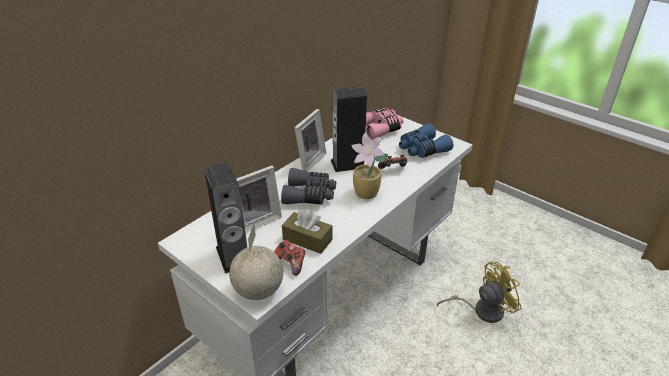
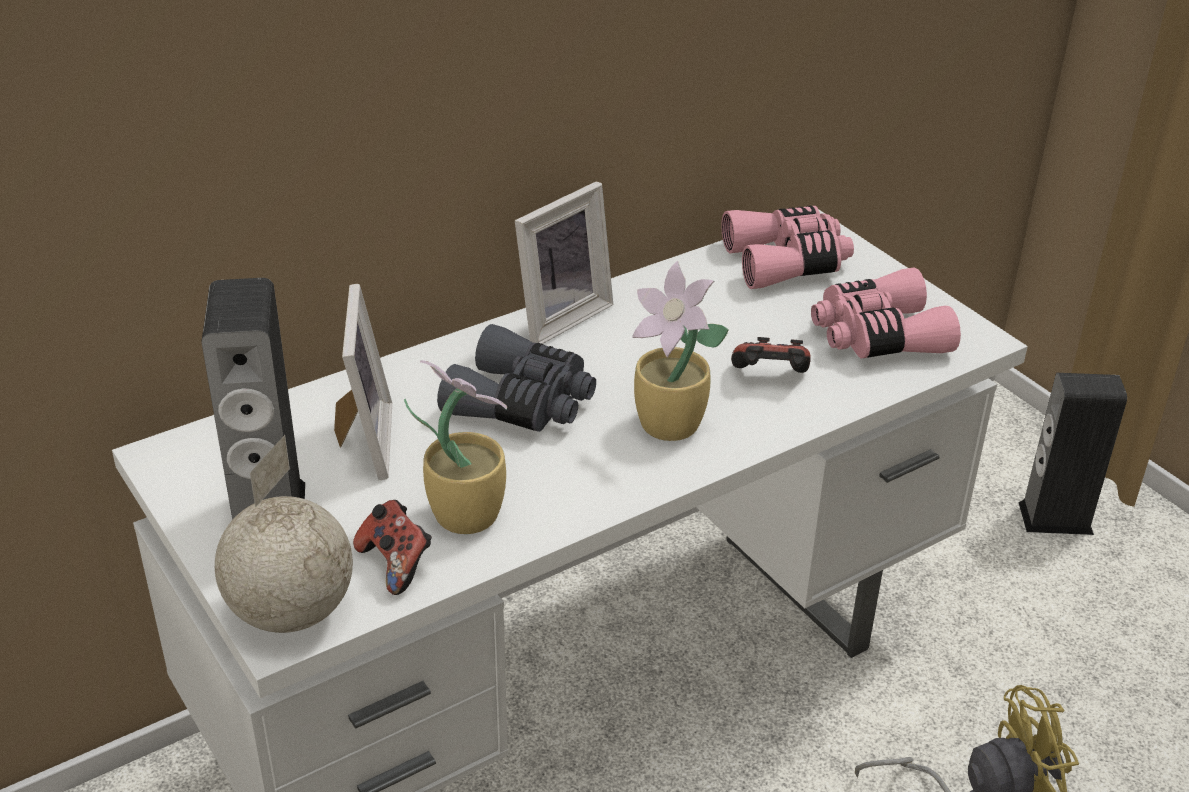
camera: 15 degrees right, 0 degrees up
picture frame [236,166,282,233] -> picture frame turned 75 degrees counterclockwise [334,284,392,481]
brown tissue box [282,209,332,254] -> potted plant [404,360,507,534]
speaker [331,86,367,172] -> speaker moved to [1018,373,1127,535]
blue binoculars [399,123,454,158] -> pink binoculars [811,267,961,358]

